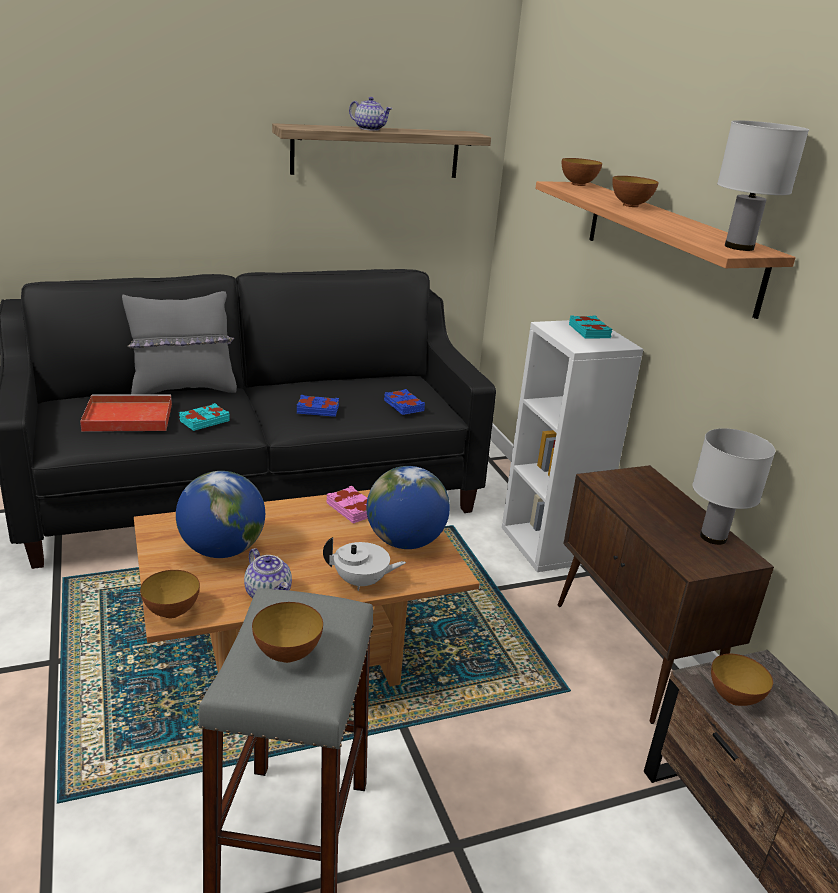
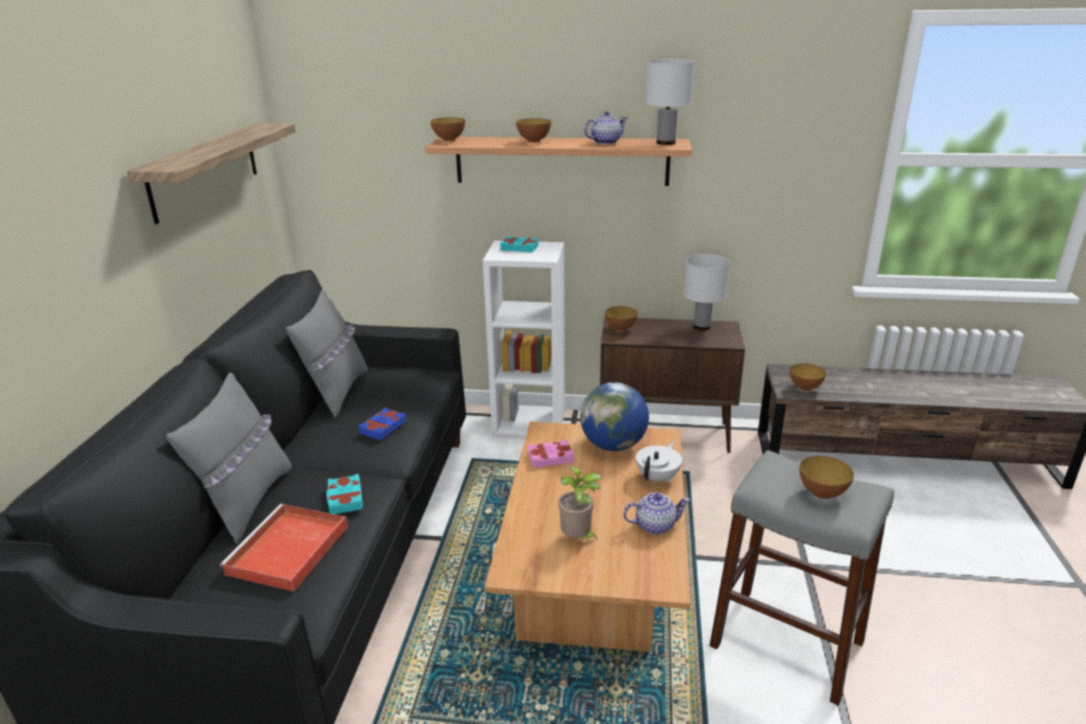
camera: 60 degrees left, 0 degrees up
bowl [140,570,200,618] -> bowl moved to [605,306,638,332]
globe [176,471,265,558] -> potted plant [558,467,603,541]
teapot [349,97,392,131] -> teapot moved to [584,111,627,144]
blue book [384,389,425,415] -> none
none -> grey pillow [286,290,368,418]

